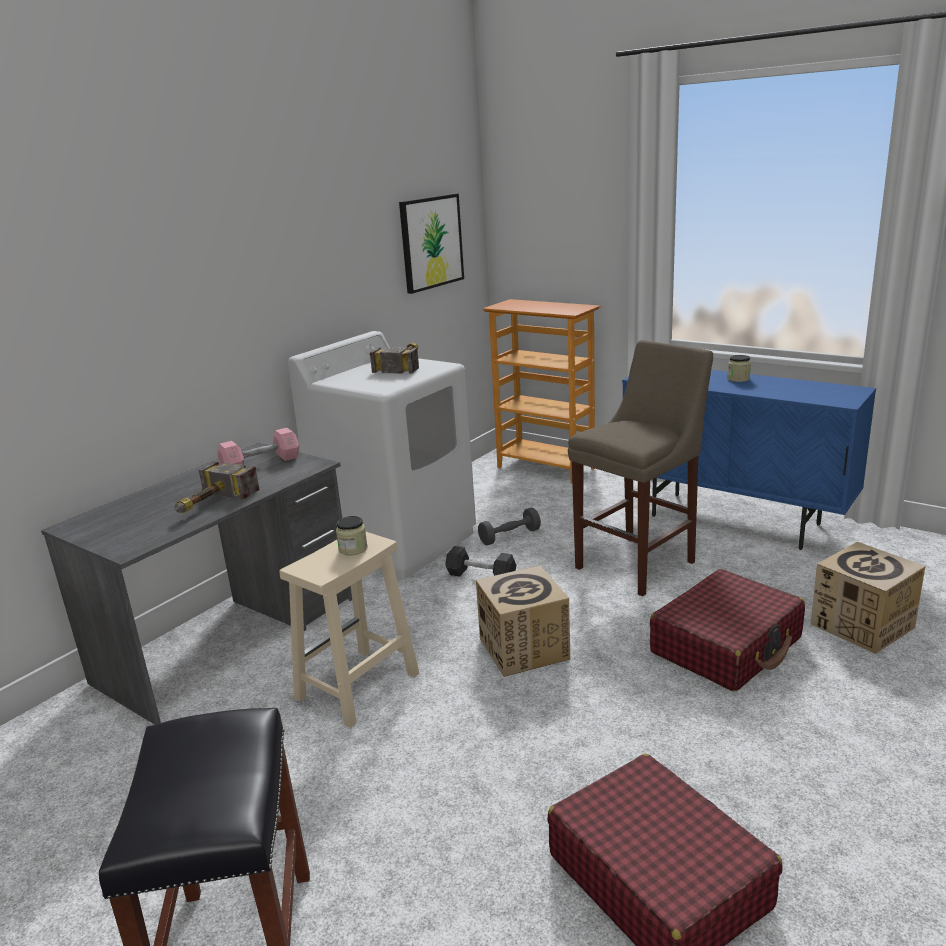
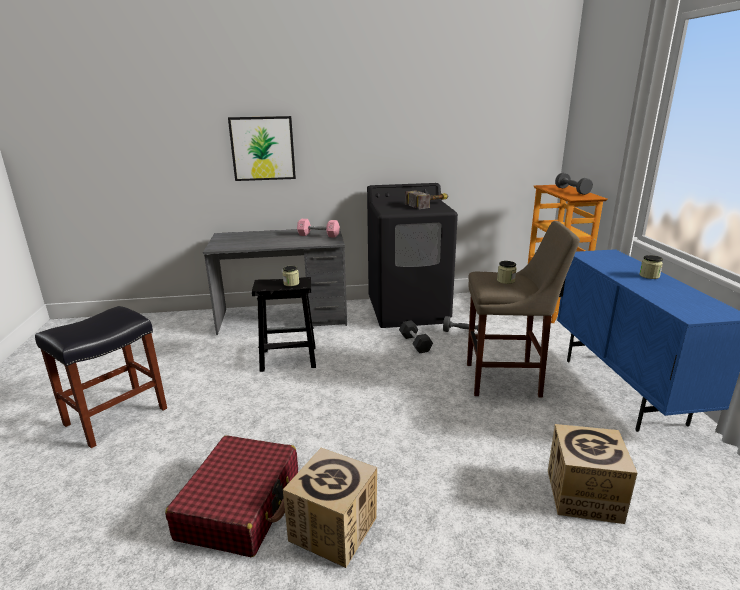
camera: 45 degrees right, 0 degrees up
hammer [175,461,260,513] -> none
beige stool [279,532,419,728] -> black stool [252,277,316,372]
white washing machine [288,331,476,580] -> black washing machine [367,183,458,328]
picture [399,194,464,294] -> picture moved to [228,116,296,181]
cardboard box [476,565,570,677] -> cardboard box moved to [283,448,377,568]
red suitcase [650,569,805,692] -> none
none -> jar [497,261,517,284]
none -> grey dumbbell [555,173,593,195]

